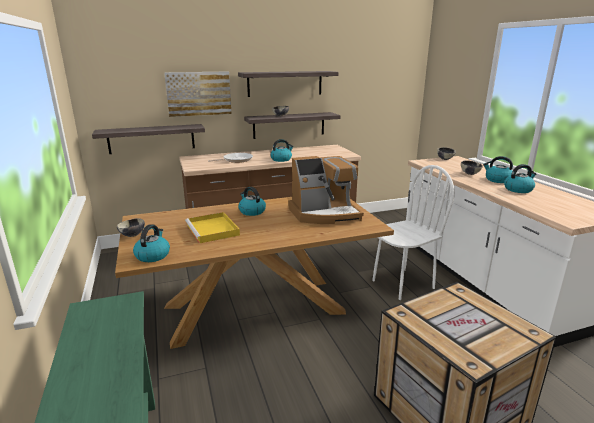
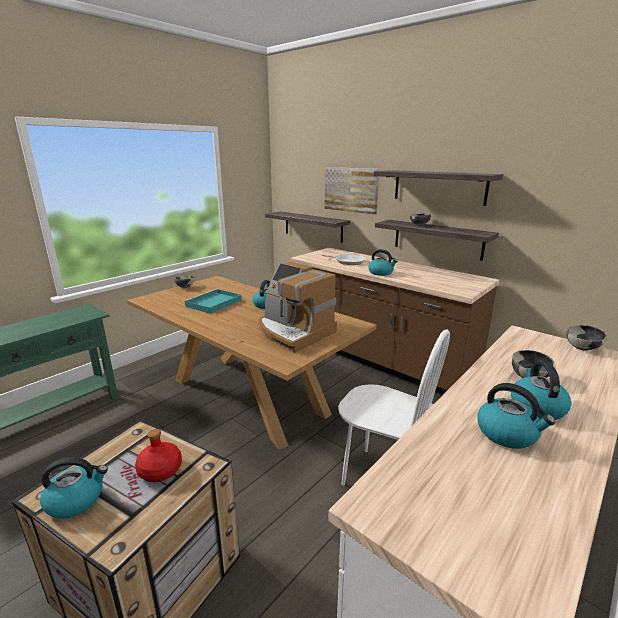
camera: 60 degrees right, 0 degrees up
kettle [133,224,170,262] -> kettle moved to [40,457,108,519]
yellow tray [185,212,240,244] -> turquoise tray [184,289,242,314]
none -> red bottle [135,429,182,482]

